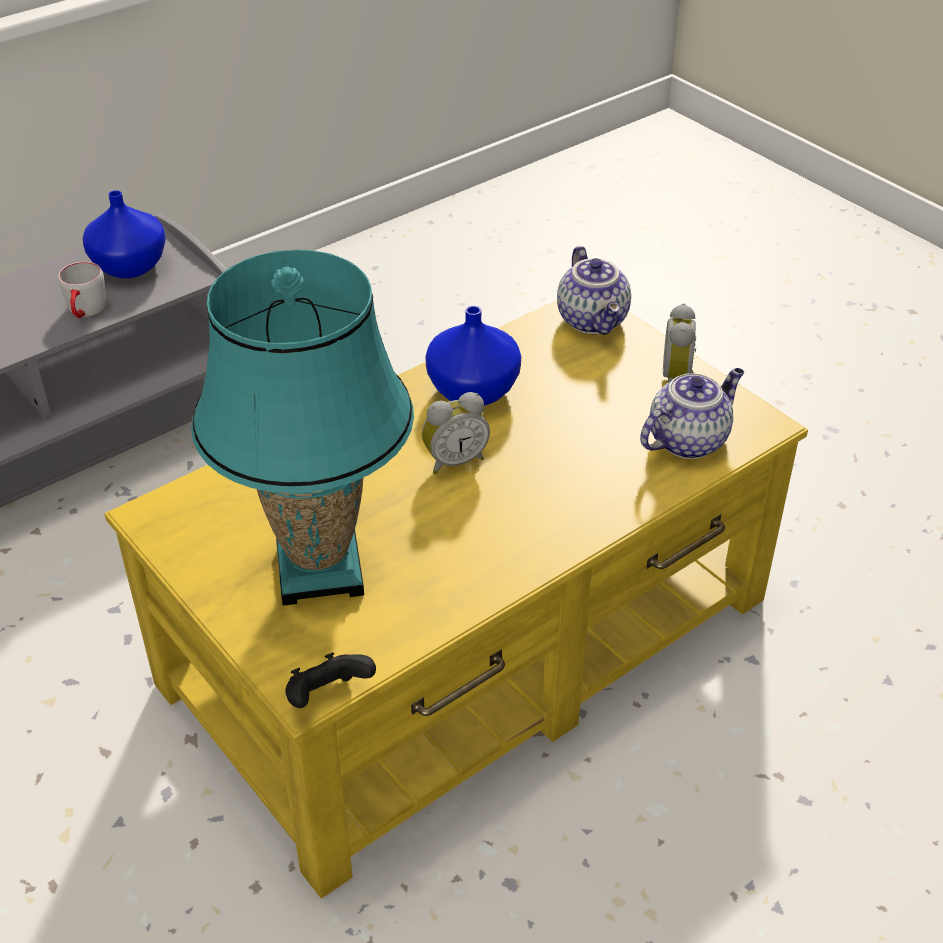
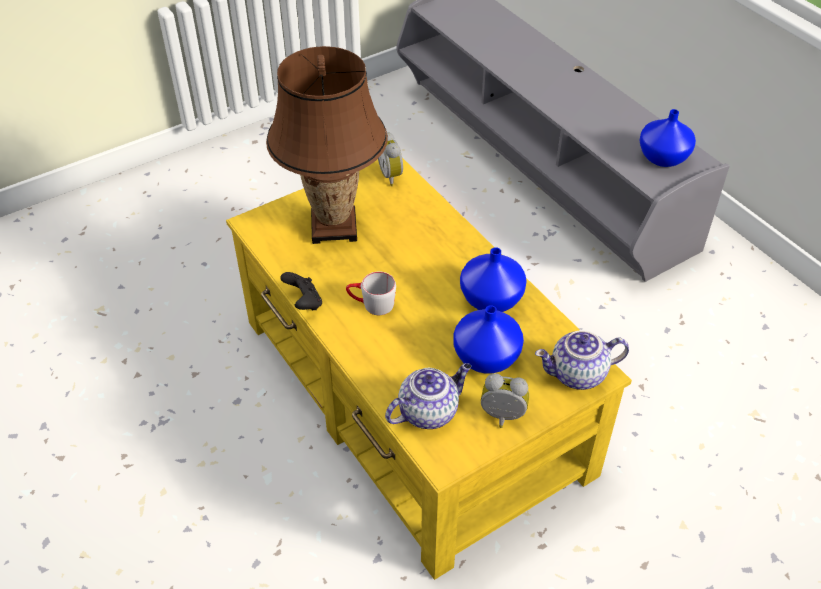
camera: 95 degrees right, 5 degrees up
grey mug [58,262,106,318] -> grey mug moved to [346,271,396,315]
turquoise table lamp [191,250,414,606] -> brown table lamp [266,46,388,244]
black game controller [285,652,376,708] -> black game controller moved to [280,272,322,310]
alarm clock [422,392,490,474] -> alarm clock moved to [378,132,403,186]
teapot [640,368,744,459] -> teapot turned 90 degrees counterclockwise [385,363,471,429]
none -> blue vase [453,305,524,374]

